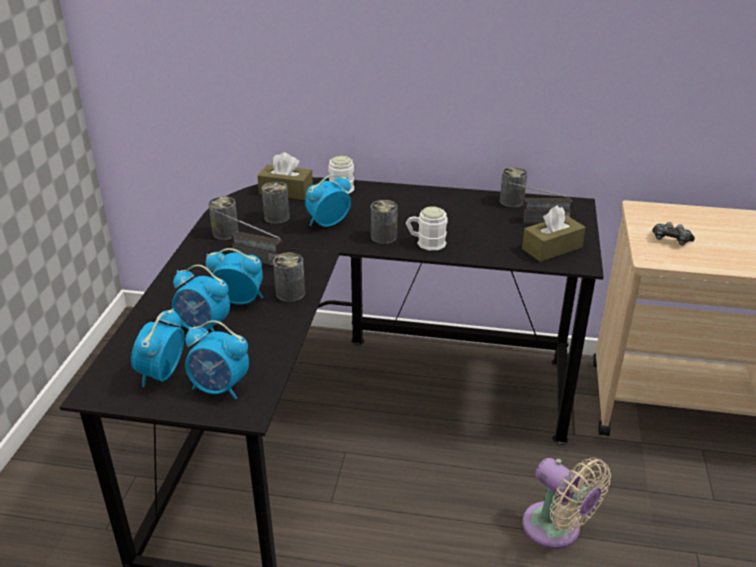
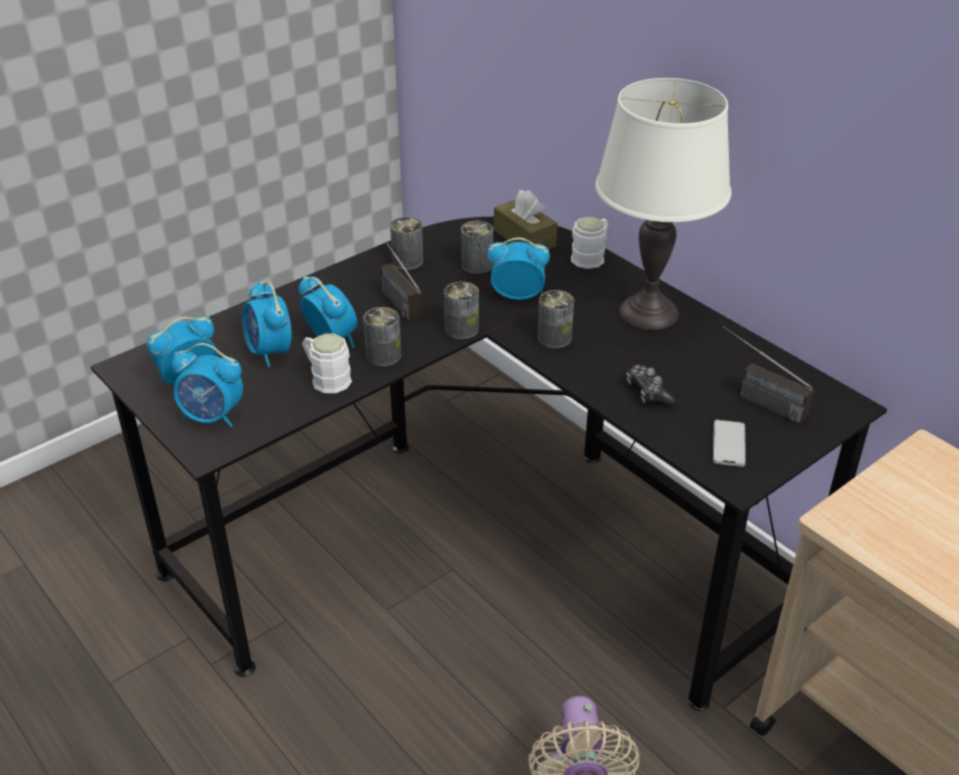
camera: 40 degrees right, 5 degrees up
alarm clock [185,320,249,399] -> alarm clock turned 45 degrees counterclockwise [172,343,243,427]
white mug [406,207,448,250] -> white mug moved to [302,333,352,393]
can [500,167,527,207] -> can moved to [444,282,479,339]
brown tissue box [522,205,586,262] -> phone [713,420,746,467]
game controller [652,222,695,245] -> game controller moved to [627,365,676,406]
none -> white table lamp [595,78,731,330]

